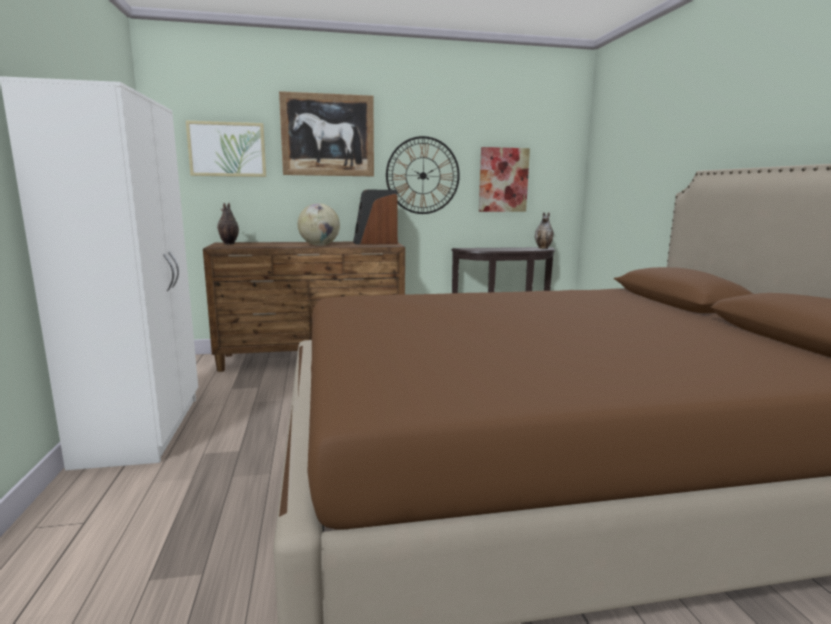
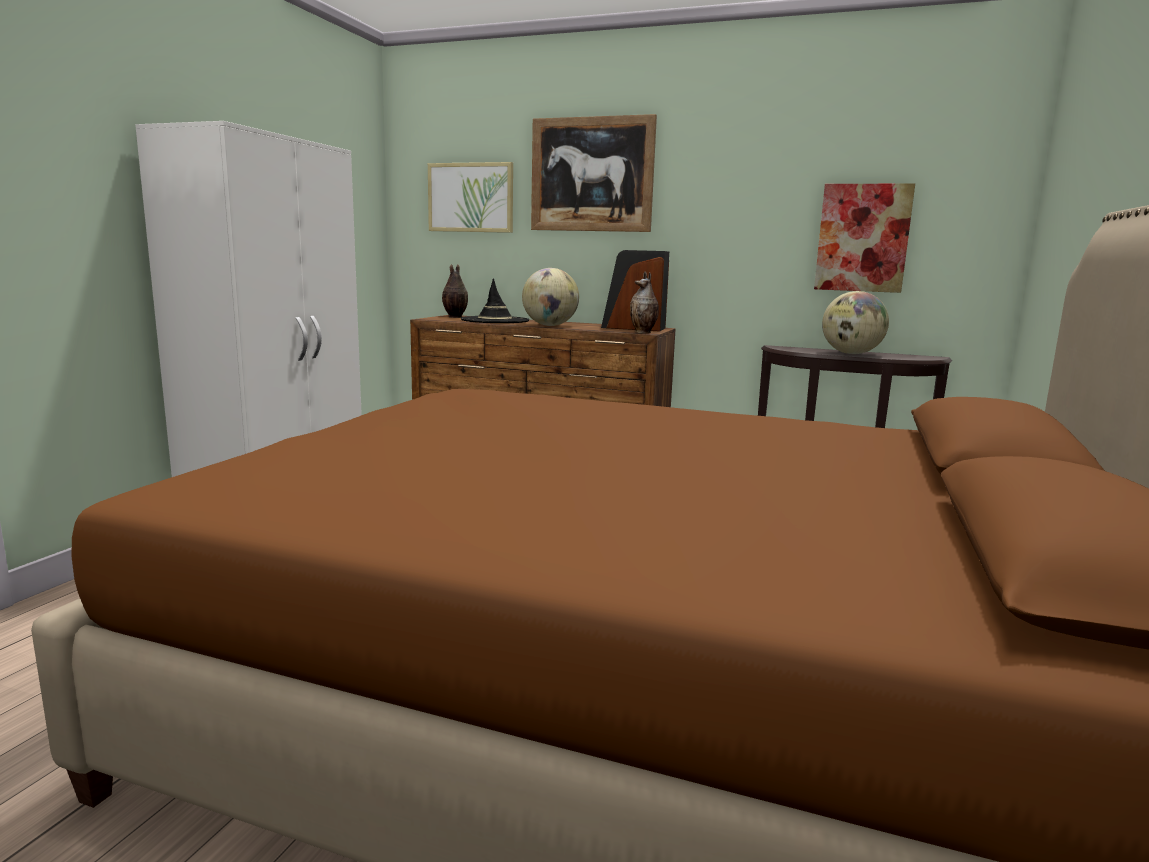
camera: 30 degrees right, 0 degrees up
wall clock [386,136,460,214] -> none
vase [535,212,554,249] -> vase moved to [630,272,659,333]
none -> black hat [461,278,529,323]
none -> globe [822,291,889,354]

